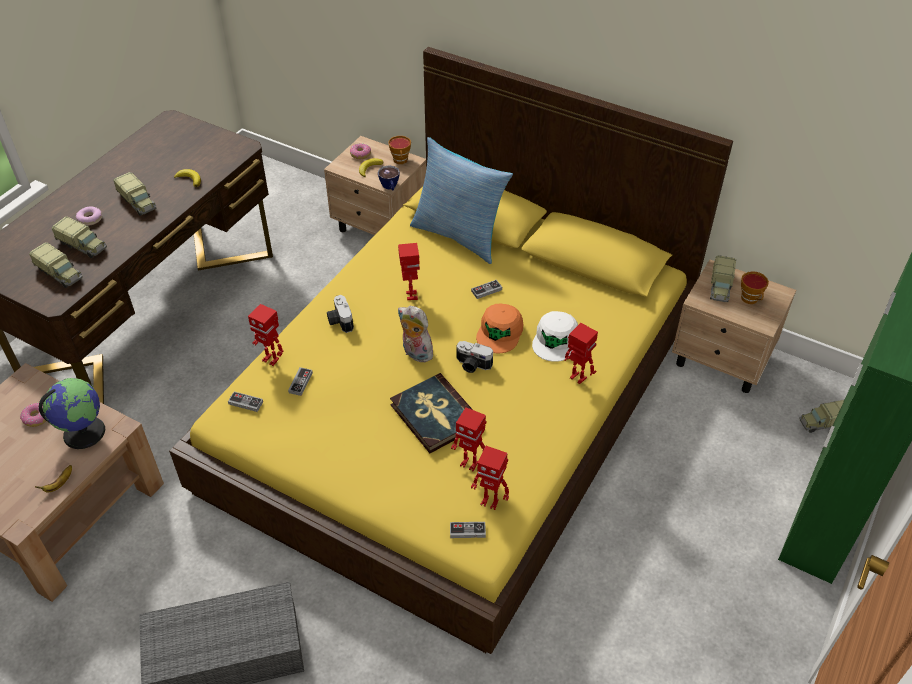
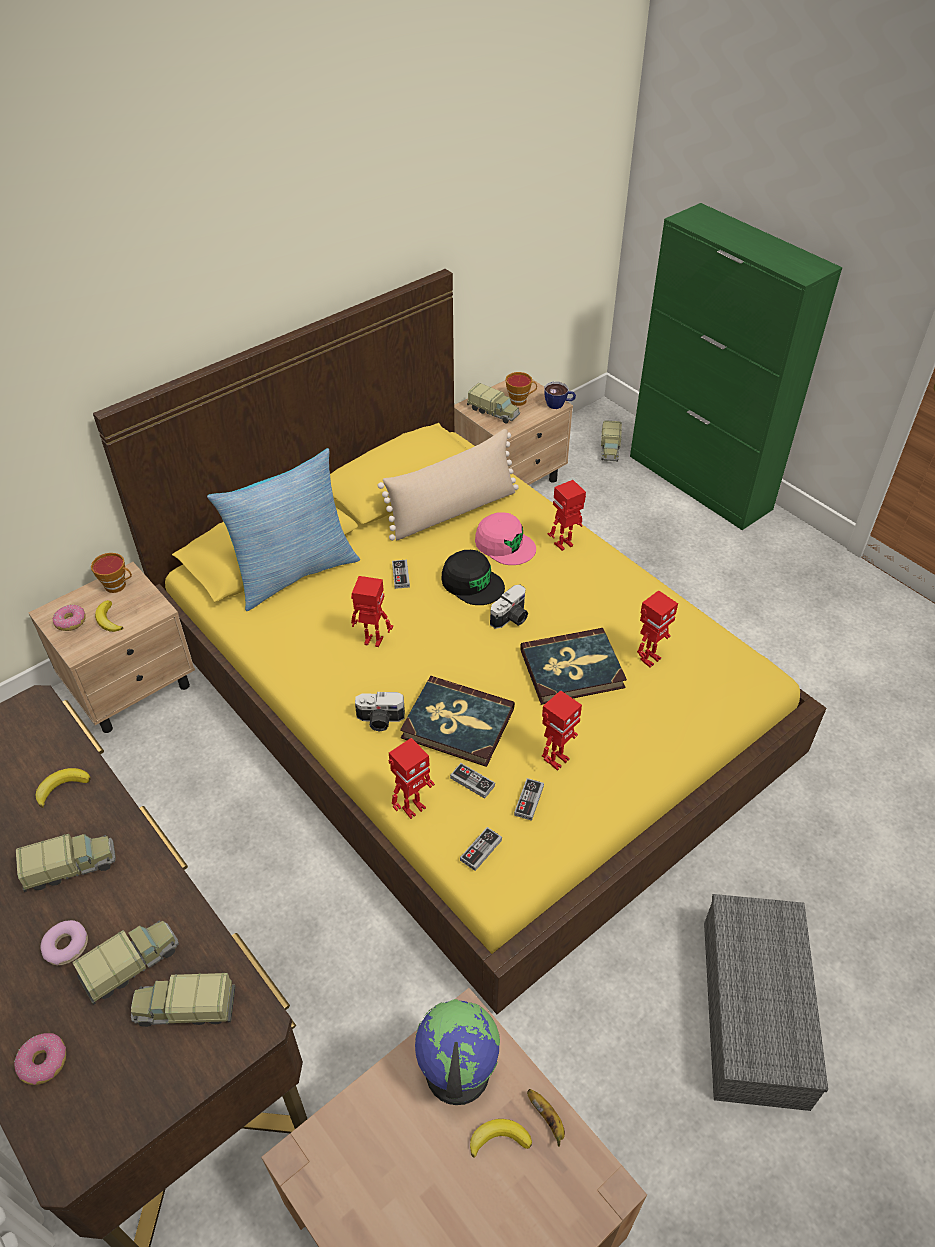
camera: 70 degrees left, 0 degrees up
donut [20,403,46,427] -> donut moved to [14,1033,66,1085]
toy truck [29,242,83,288] -> toy truck turned 150 degrees counterclockwise [131,973,235,1027]
cup [378,165,400,190] -> cup moved to [544,382,576,409]
plush toy [398,306,436,363] -> none
game controller [450,522,486,538] -> game controller moved to [514,778,544,821]
toy robot [471,446,509,510] -> toy robot moved to [542,690,582,771]
orange cap [476,304,523,353] -> black cap [441,550,505,605]
white cap [532,311,578,362] -> pink cap [475,512,536,565]
none -> beige pillow [378,429,519,541]
none -> book [400,676,515,767]
none -> banana [470,1119,532,1158]

